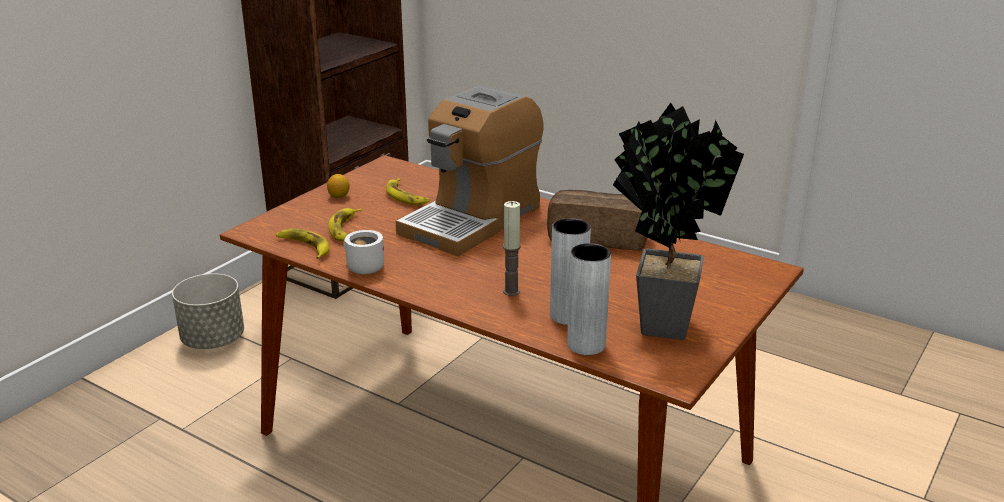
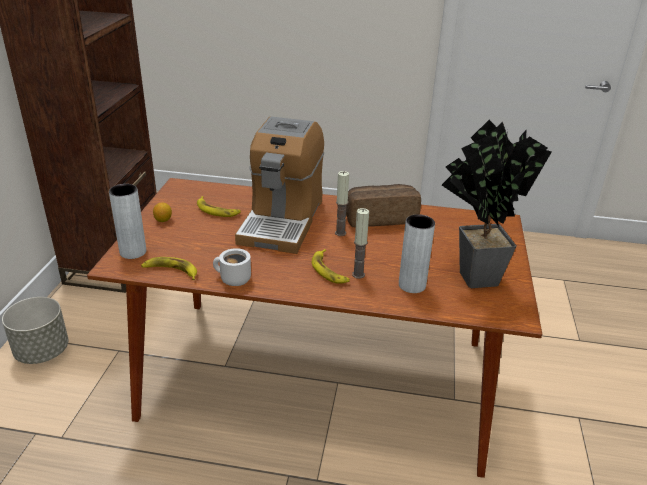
camera: 25 degrees left, 5 degrees up
banana [328,208,361,241] -> banana moved to [312,249,349,284]
grey vase [567,243,611,355] -> grey vase moved to [109,184,146,259]
none -> candle [335,171,349,236]

